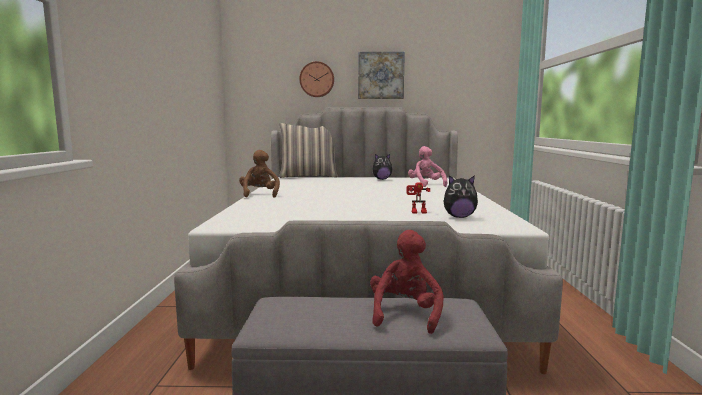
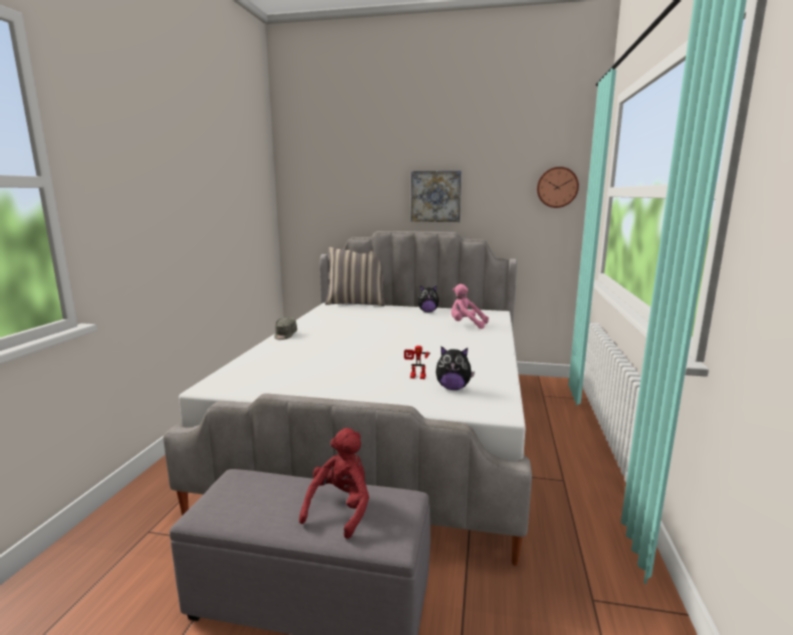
camera: 10 degrees right, 5 degrees up
brown plush toy [239,150,280,198] -> grey cap [274,317,297,340]
wall clock [299,61,334,97] -> wall clock moved to [537,167,579,208]
pink plush toy [408,146,447,187] -> pink plush toy turned 60 degrees counterclockwise [451,284,489,329]

